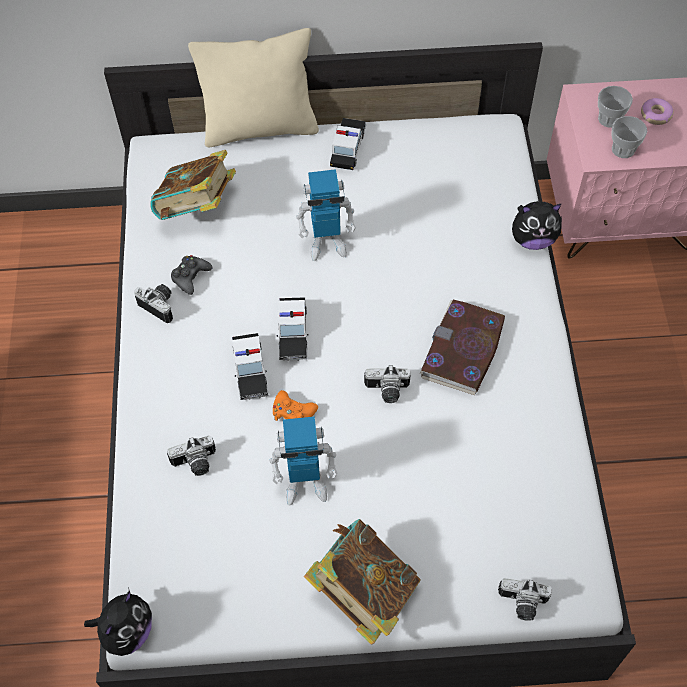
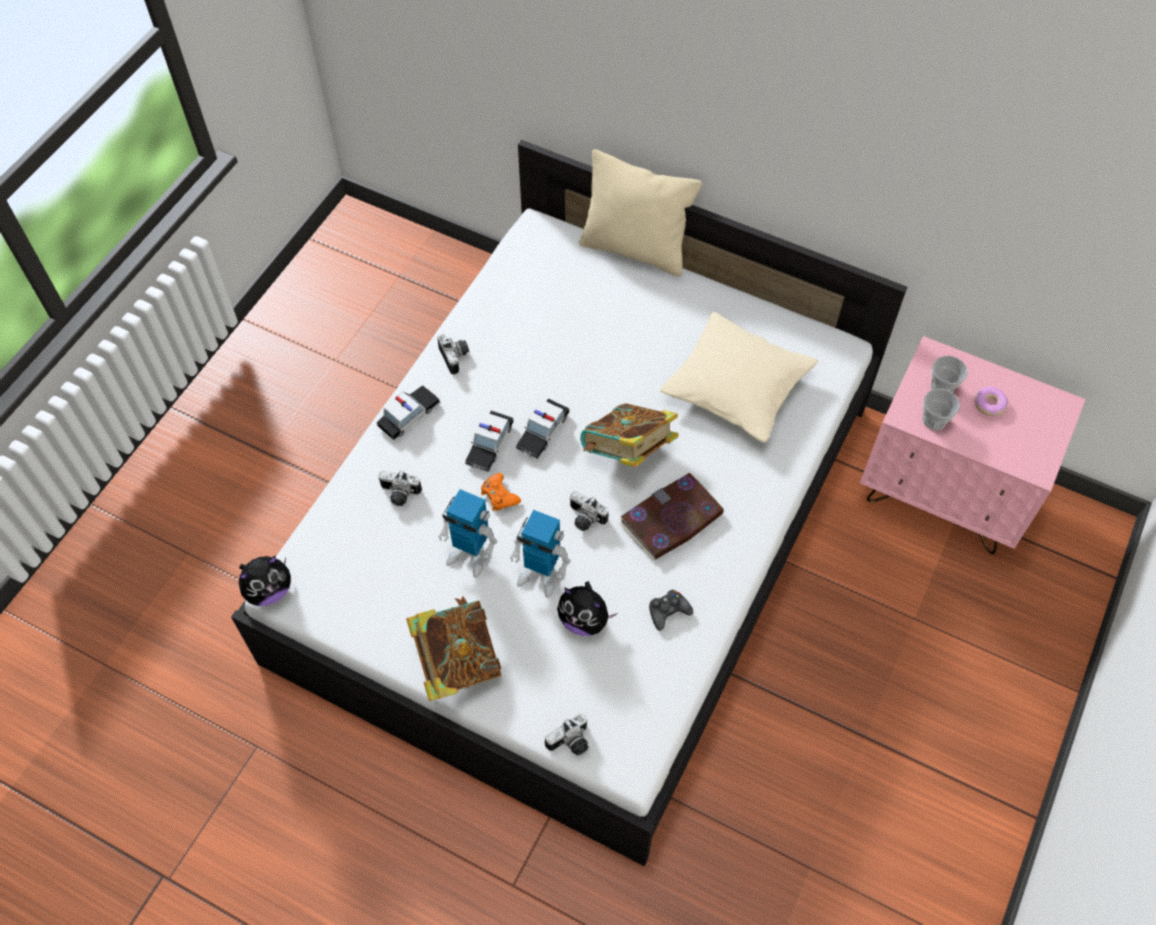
camera: 30 degrees right, 0 degrees up
book [150,150,236,220] -> book moved to [580,403,679,467]
black game controller [171,255,212,295] -> black game controller moved to [649,590,693,631]
toy robot [296,169,356,261] -> toy robot moved to [510,510,571,598]
toy car [330,118,366,170] -> toy car moved to [377,385,440,440]
camera [498,578,552,621] -> camera turned 75 degrees counterclockwise [545,713,589,756]
plush toy [512,201,563,250] -> plush toy moved to [557,581,617,636]
none -> beige pillow [660,312,818,443]

